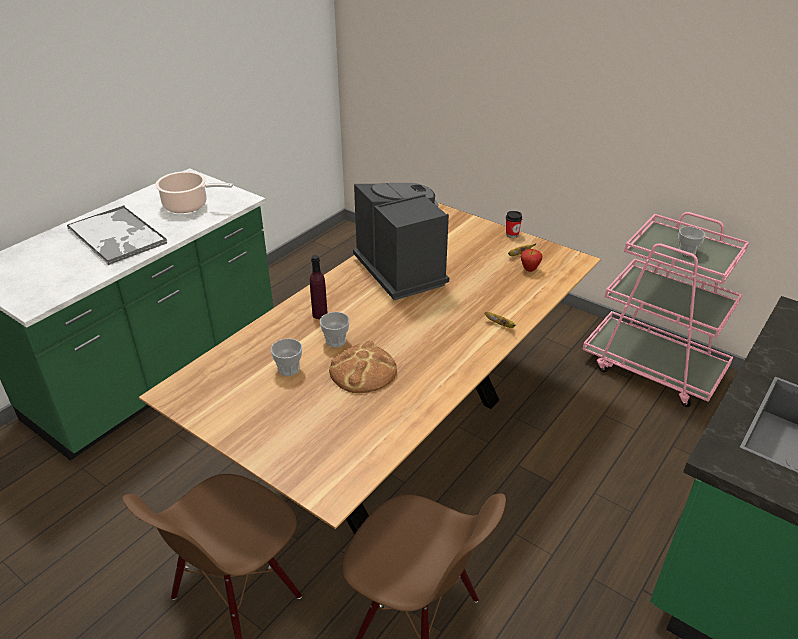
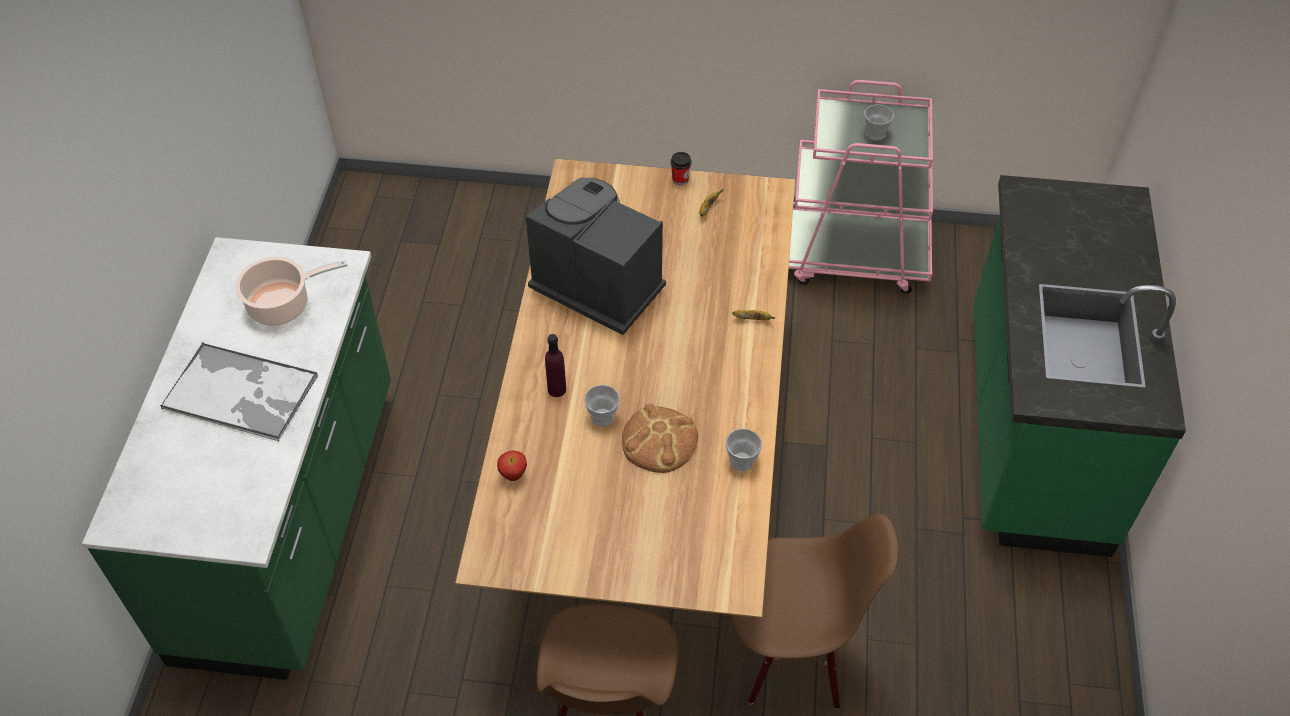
camera: 30 degrees left, 15 degrees up
cup [271,338,302,376] -> cup moved to [726,428,762,471]
apple [520,249,542,272] -> apple moved to [497,450,527,481]

